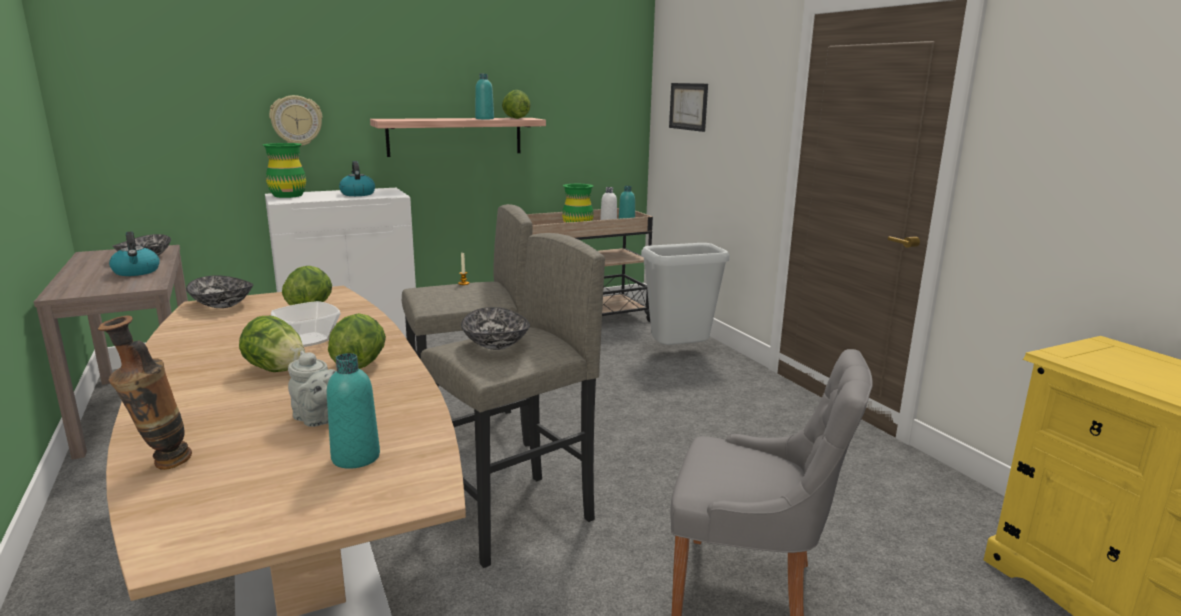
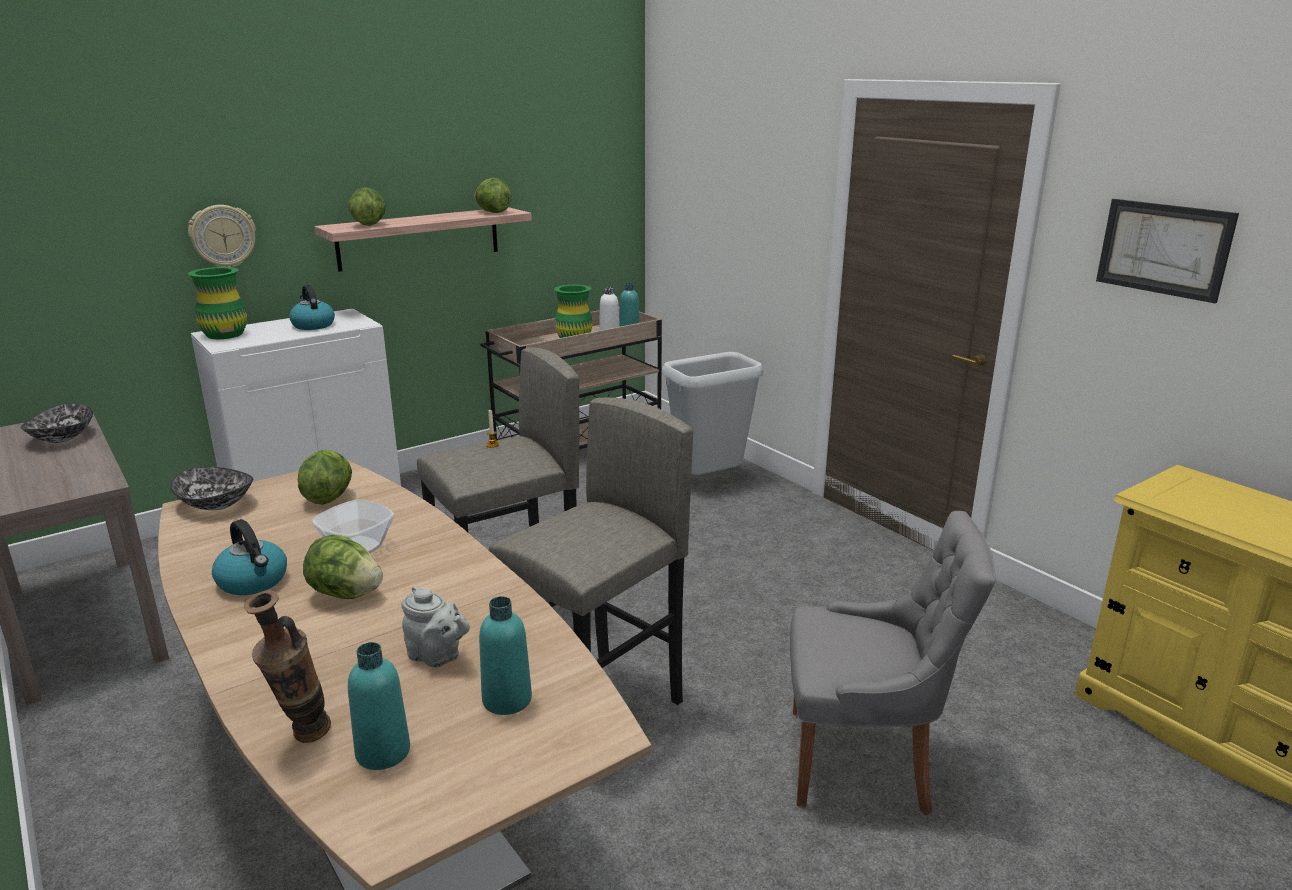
camera: 10 degrees left, 5 degrees up
kettle [109,231,160,276] -> kettle moved to [212,519,287,595]
lettuce [328,313,386,369] -> lettuce moved to [348,187,386,226]
bowl [461,307,530,350] -> none
turquoise bottle [475,74,494,119] -> turquoise bottle moved to [348,642,410,770]
picture [669,83,708,132] -> picture moved to [1096,199,1239,303]

